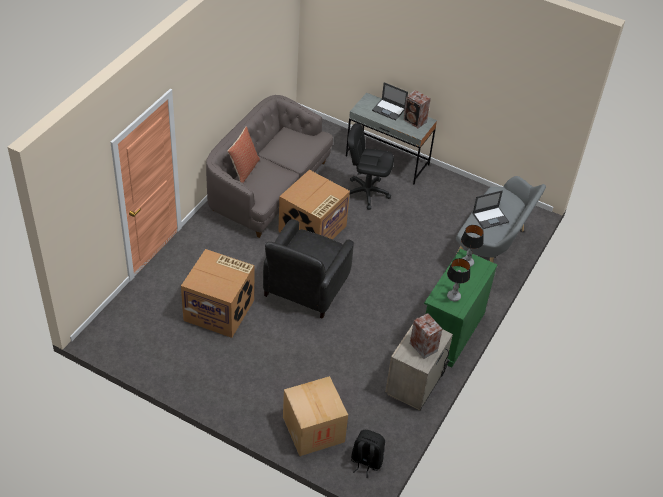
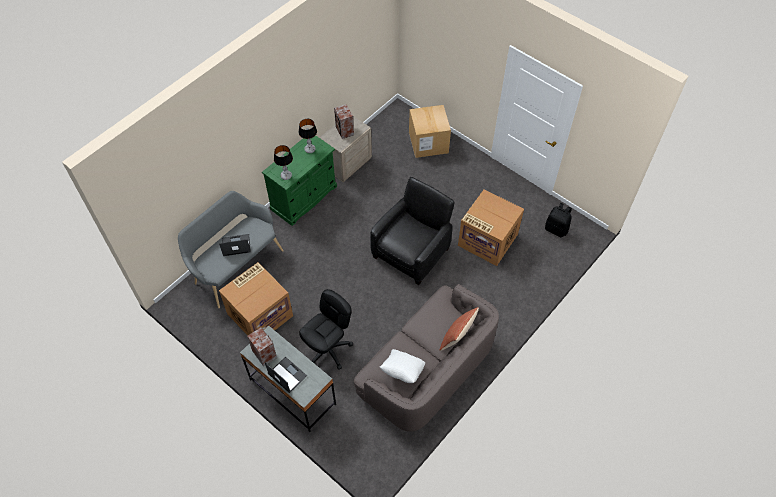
camera: 165 degrees left, 10 degrees up
cardboard box [278,170,350,240] -> cardboard box moved to [219,262,293,336]
black office chair [348,123,394,210] -> black office chair turned 75 degrees counterclockwise [299,289,353,370]
black backpack [351,430,385,478] -> black backpack moved to [545,203,572,237]
none -> white pillow [380,349,425,383]

